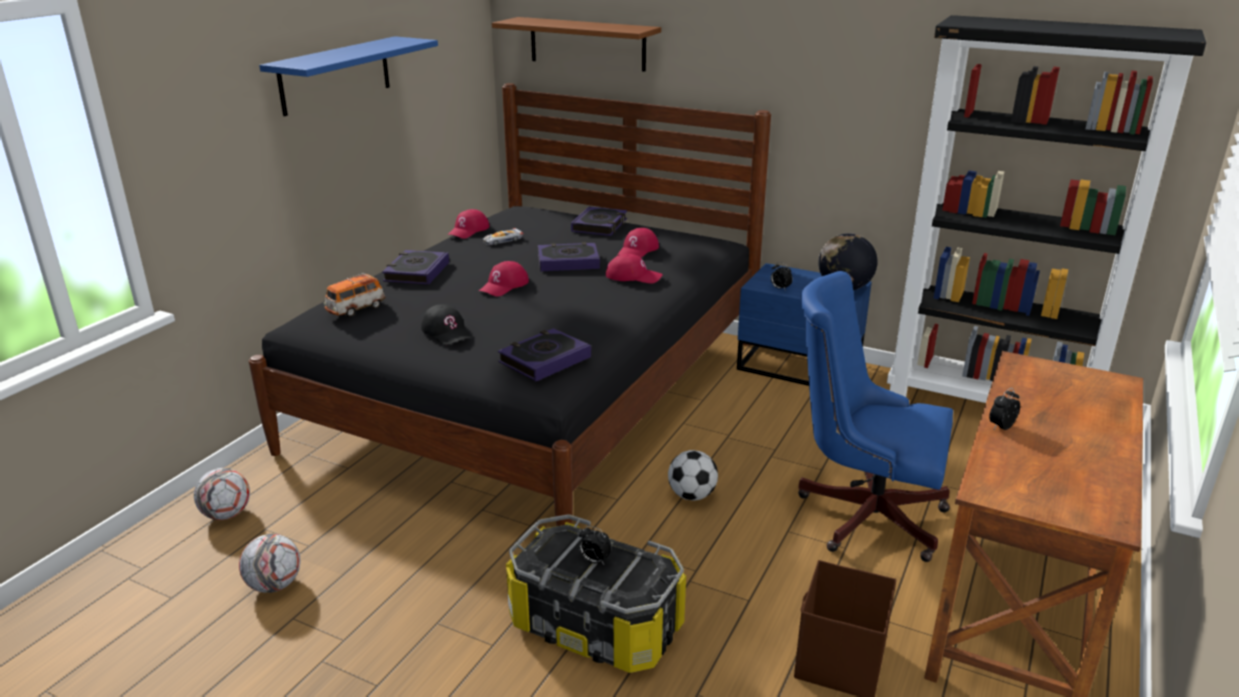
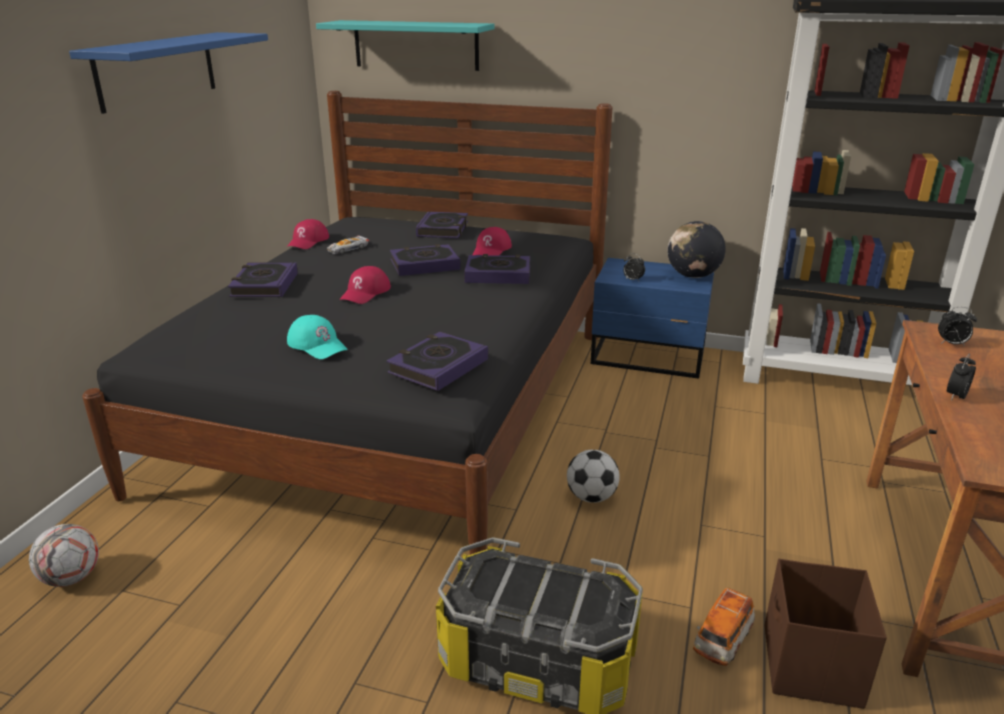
camera: 10 degrees left, 0 degrees up
football [239,534,301,593] -> none
toy car [324,273,385,317] -> toy car moved to [693,588,755,666]
black cap [421,304,471,345] -> turquoise cap [287,315,348,359]
brown shelf [492,17,661,72] -> turquoise shelf [316,20,494,71]
alarm clock [579,526,612,564] -> alarm clock moved to [938,307,977,346]
red cap [606,254,663,283] -> book [464,254,530,284]
blue office chair [798,271,953,562] -> none

